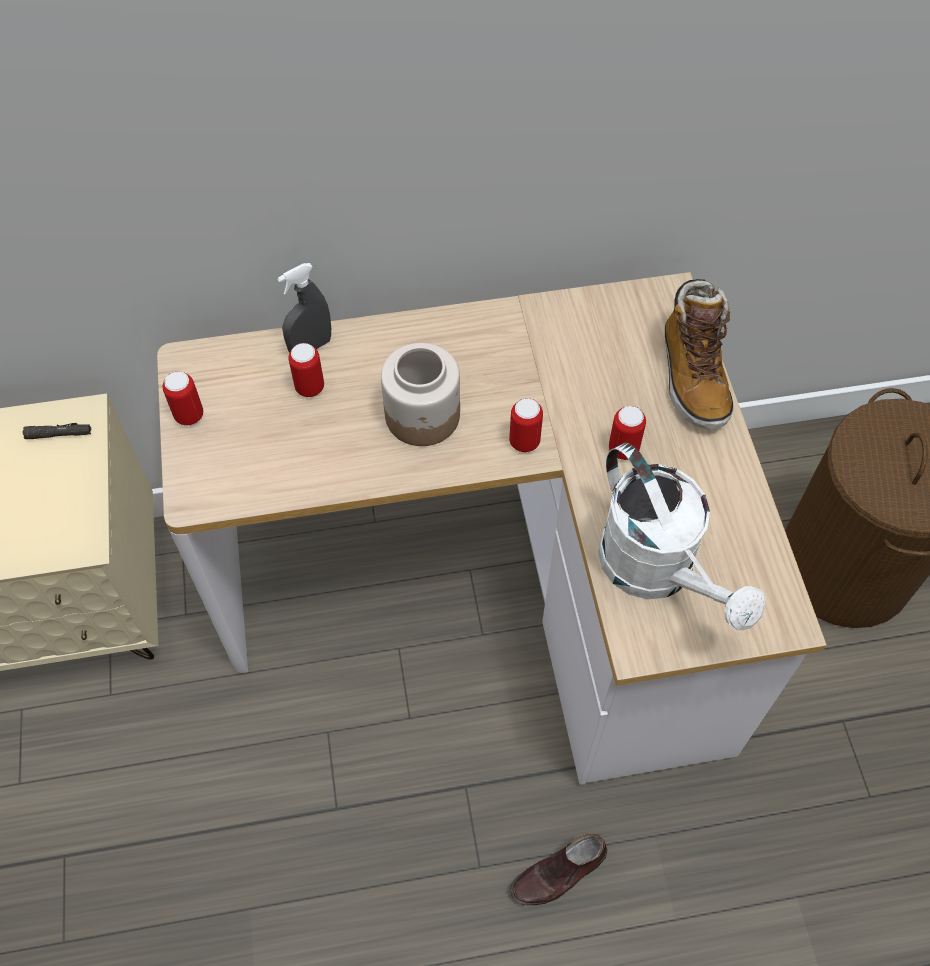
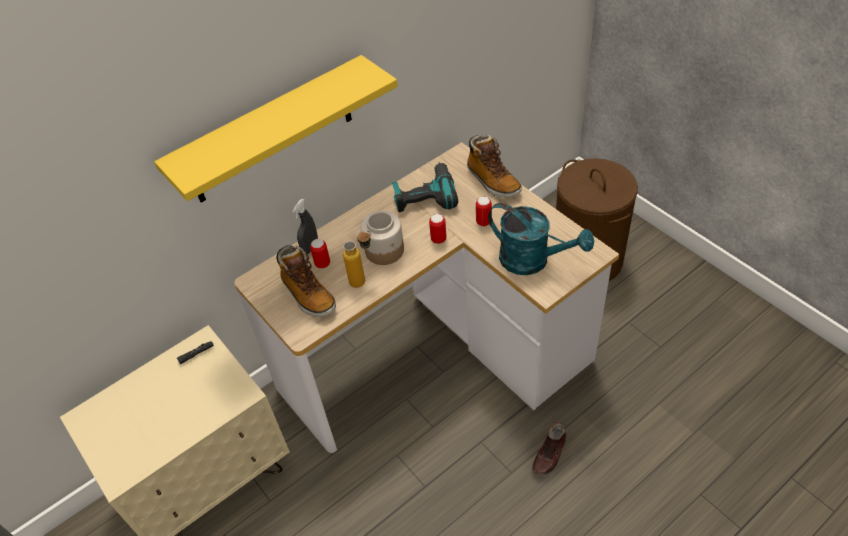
camera: 25 degrees left, 10 degrees down
can [163,371,203,426] -> none
white watering can [598,443,766,631] -> turquoise watering can [488,203,594,275]
none -> yellow shelf [154,55,398,203]
none -> boot [276,245,336,317]
none -> bottle [343,231,371,288]
none -> power drill [392,162,458,212]

